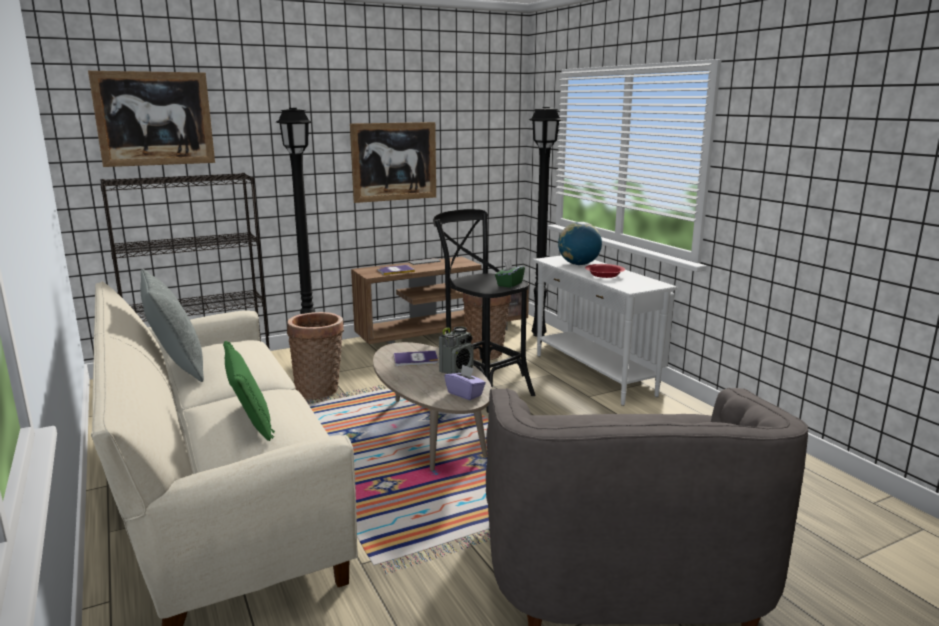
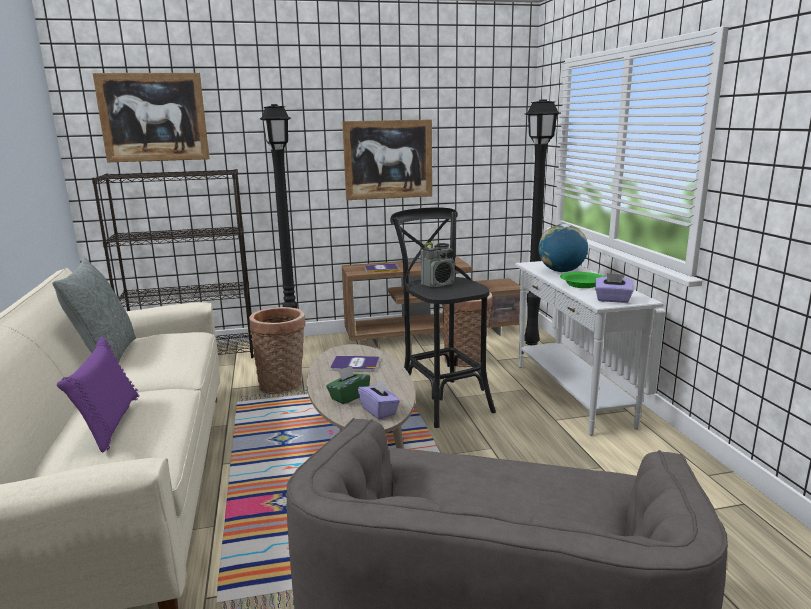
camera: 15 degrees right, 0 degrees up
green pillow [223,341,275,441] -> purple pillow [57,337,139,453]
radio [439,326,474,374] -> radio moved to [421,242,455,287]
green tissue box [495,260,525,288] -> green tissue box moved to [326,366,370,404]
red bowl [585,264,625,278] -> green bowl [560,272,605,288]
none -> purple tissue box [595,273,634,303]

